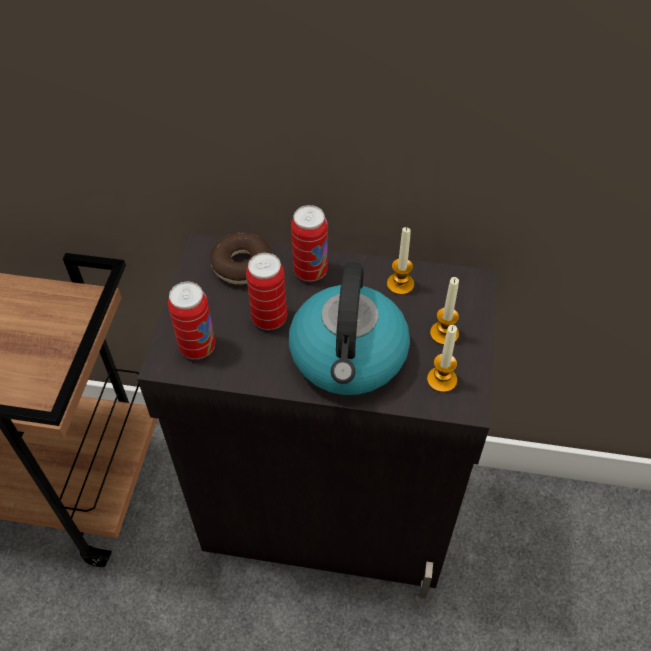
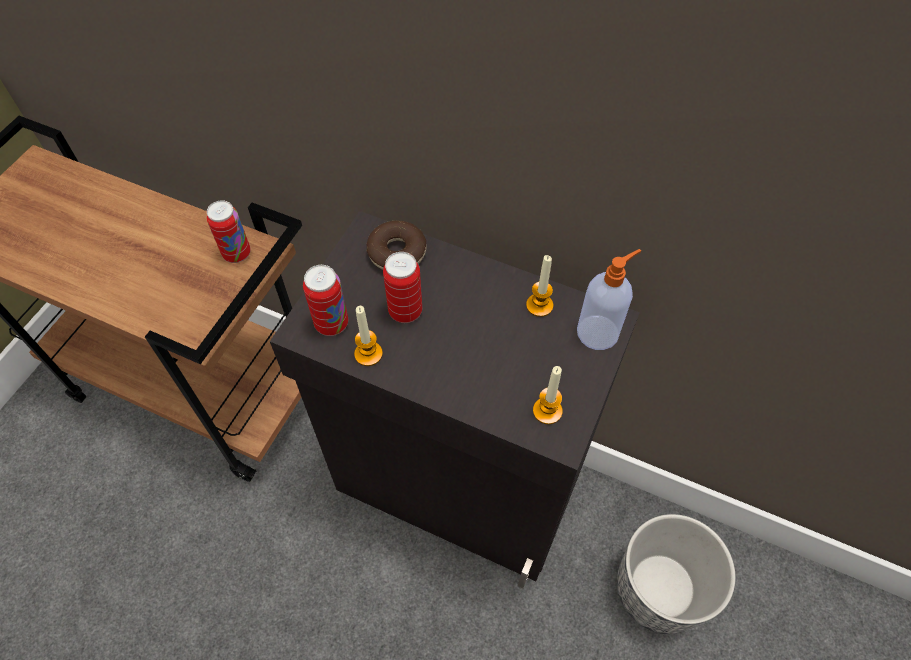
camera: 15 degrees right, 5 degrees up
kettle [289,262,410,395] -> none
can [291,205,328,281] -> can moved to [207,200,250,263]
candle [430,277,459,345] -> candle moved to [354,306,383,366]
none -> soap dispenser [577,249,641,350]
none -> planter [617,514,736,634]

